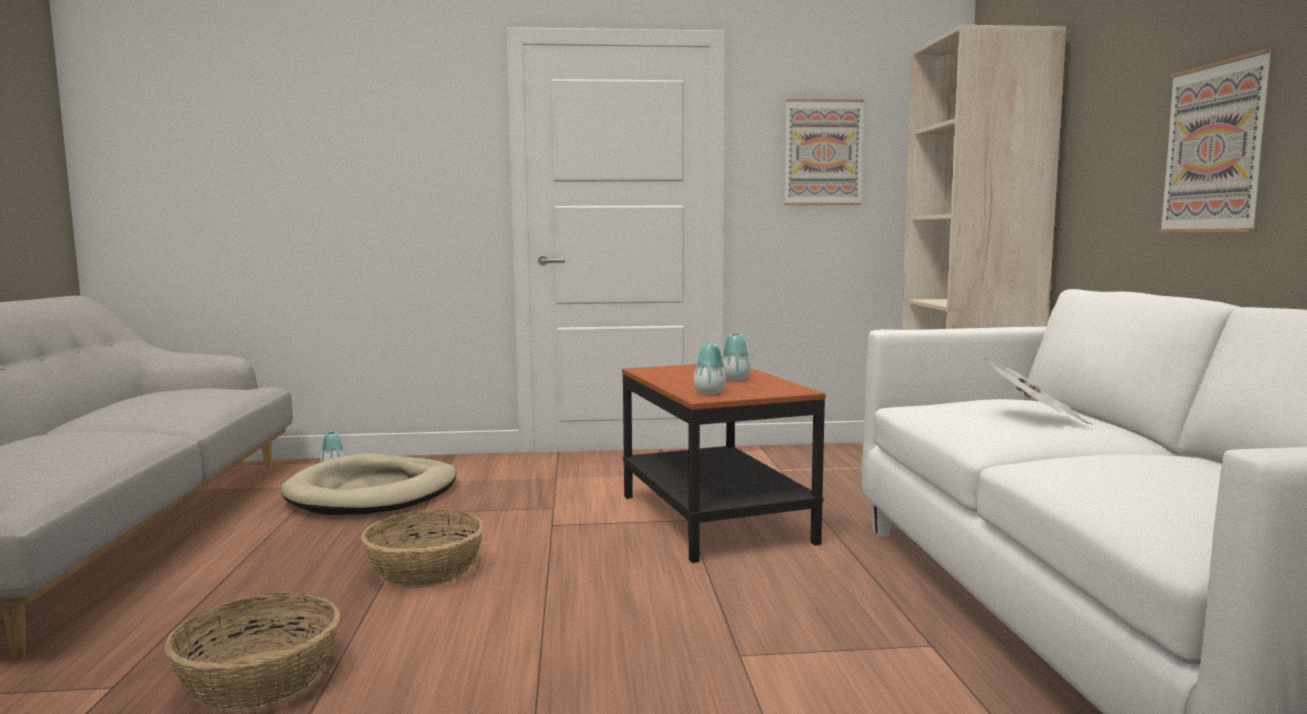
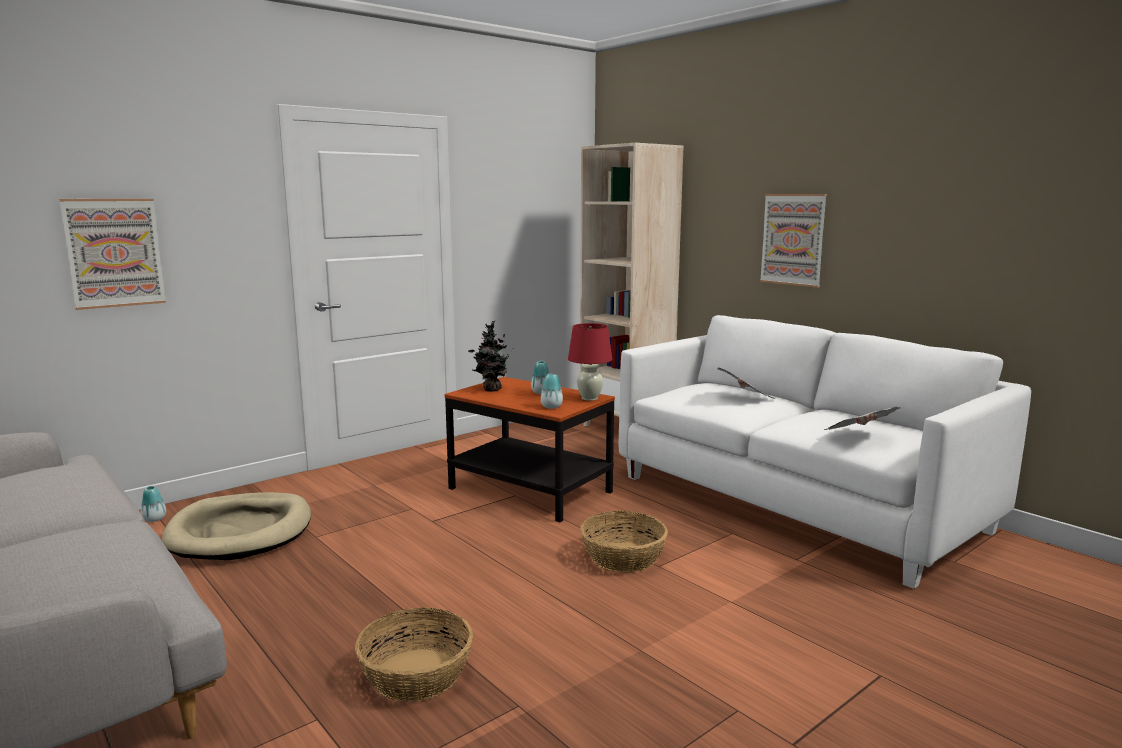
camera: 35 degrees left, 5 degrees up
basket [361,510,484,588] -> basket moved to [580,511,668,573]
picture [784,99,864,205] -> picture moved to [59,199,166,310]
none -> potted plant [468,321,512,392]
none -> red table lamp [568,323,612,401]
none -> newspaper [824,407,901,430]

